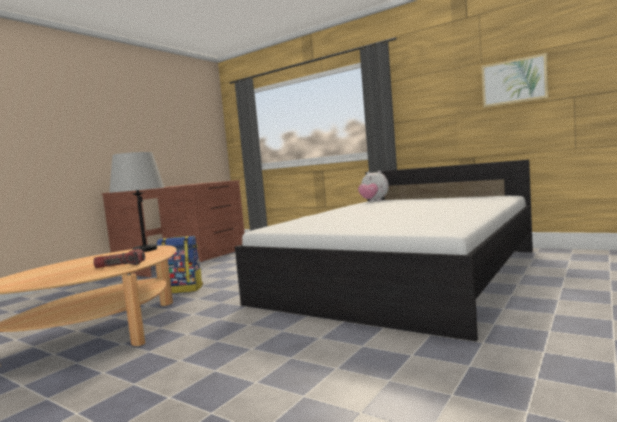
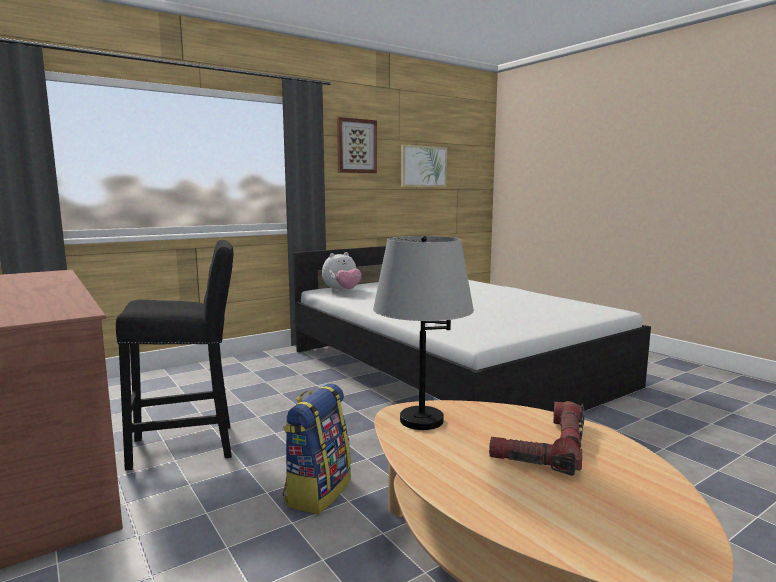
camera: 70 degrees left, 5 degrees up
none -> black stool [116,240,234,471]
none -> picture [337,117,377,173]
none -> flashlight [489,437,582,476]

